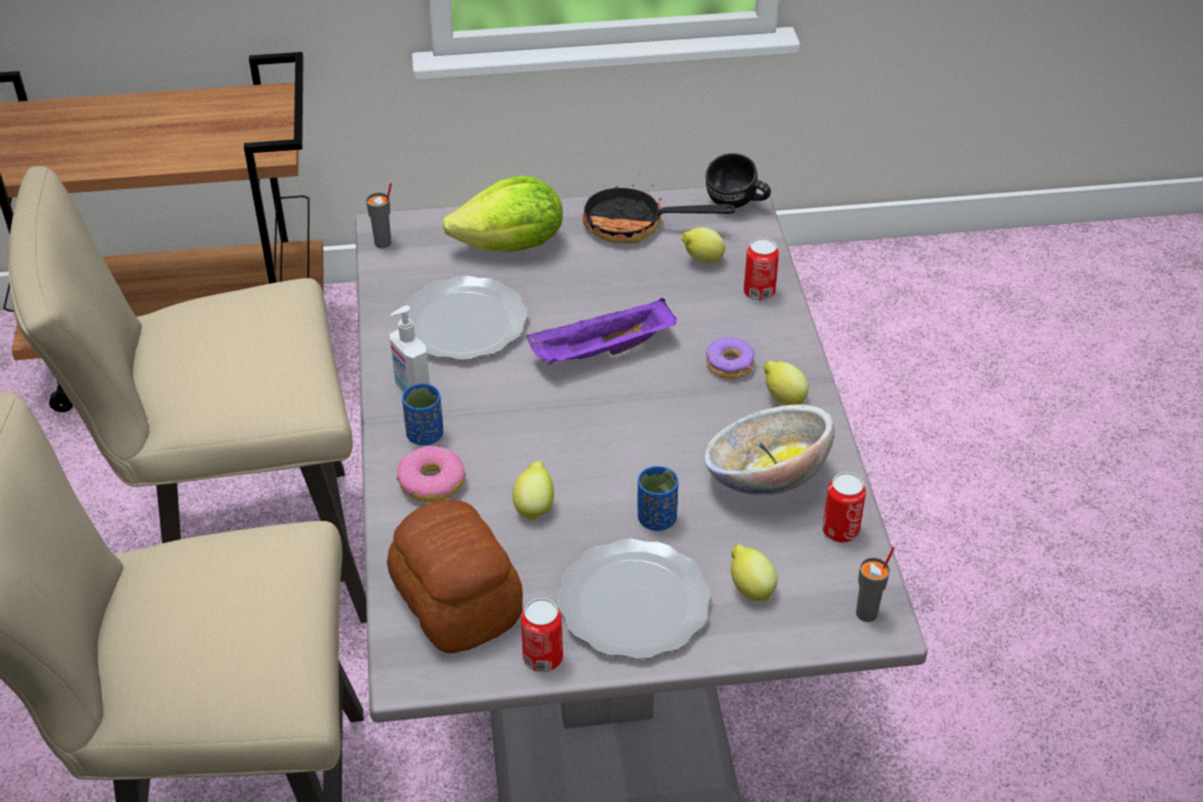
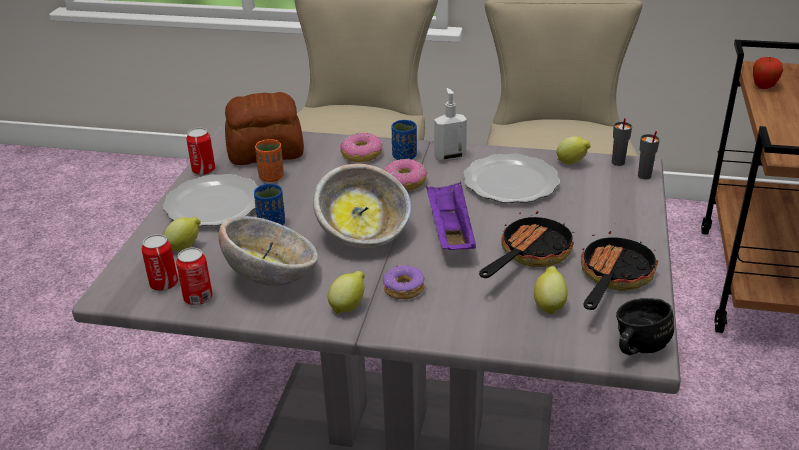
camera: 110 degrees right, 10 degrees down
lettuce [442,176,563,252] -> none
lemon [513,461,554,522] -> lemon moved to [557,136,591,165]
can [744,238,779,301] -> can moved to [142,234,178,291]
grey cup [856,547,895,622] -> grey cup moved to [638,131,660,180]
none -> orange cup [255,139,284,182]
none -> bowl [313,164,411,249]
none -> donut [384,159,427,191]
none -> frying pan [479,203,574,278]
none -> apple [753,57,783,89]

